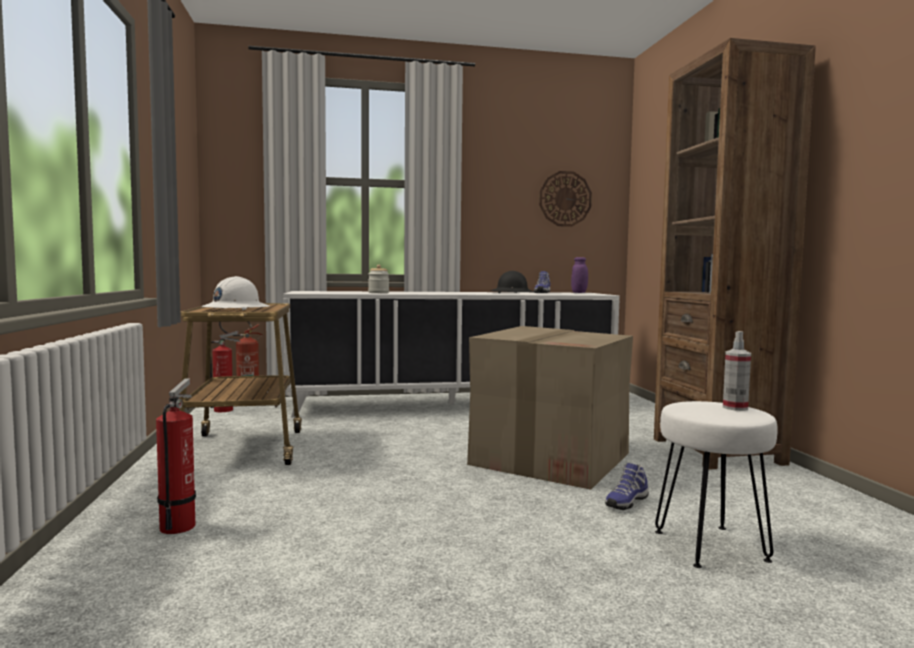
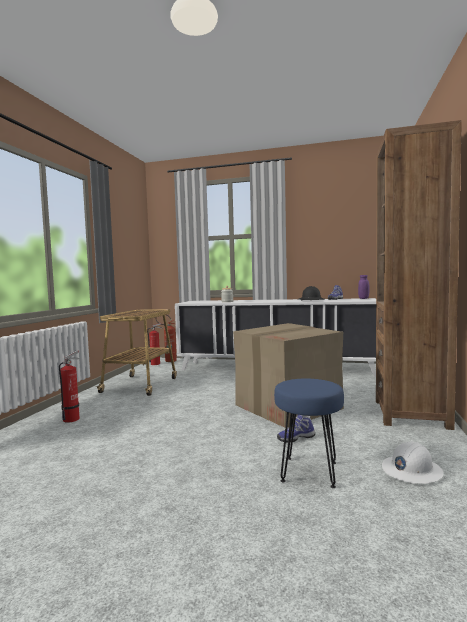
camera: 25 degrees right, 0 degrees up
white hard hat [201,276,269,310] -> white hard hat moved to [382,441,444,484]
wall clock [539,171,592,227] -> none
white stool [655,401,777,568] -> blue stool [274,379,344,488]
spray bottle [723,331,751,411] -> none

